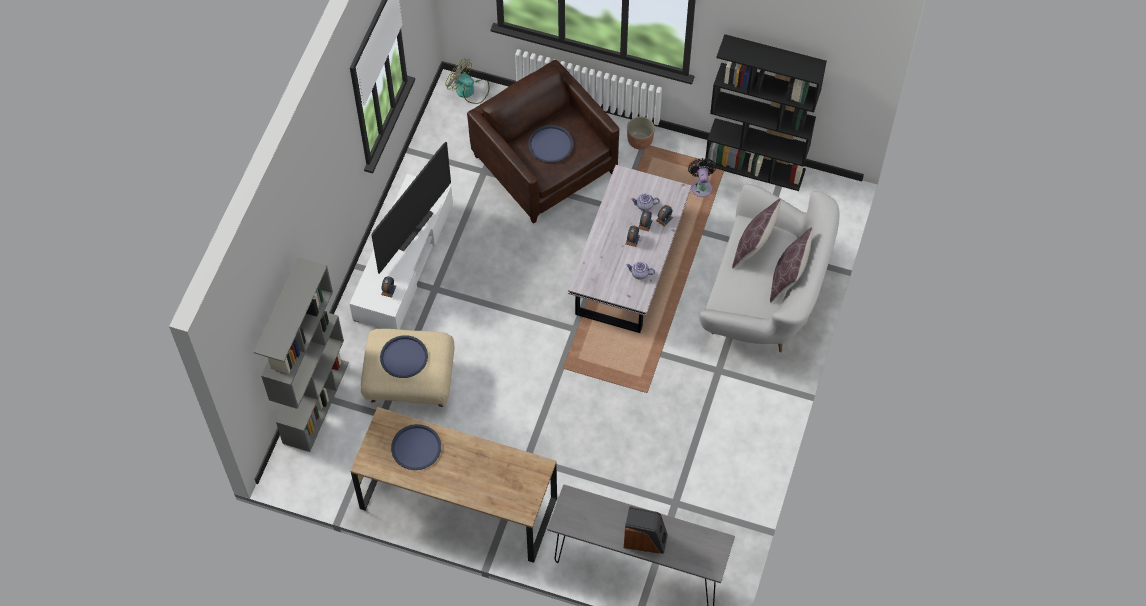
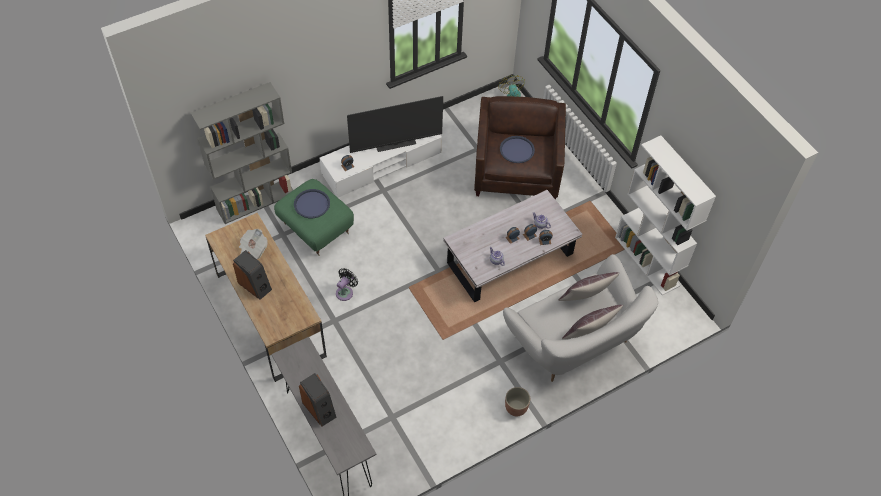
camera: 40 degrees right, 5 degrees down
beige ottoman [361,329,454,407] -> green ottoman [274,179,354,256]
blue tray [391,424,441,470] -> newspaper [239,229,268,259]
planter [627,116,655,150] -> planter moved to [505,387,530,416]
black fan [688,158,717,197] -> black fan moved to [336,268,358,301]
black bookcase [705,34,827,191] -> white bookcase [615,135,716,295]
none -> speaker [233,250,272,300]

